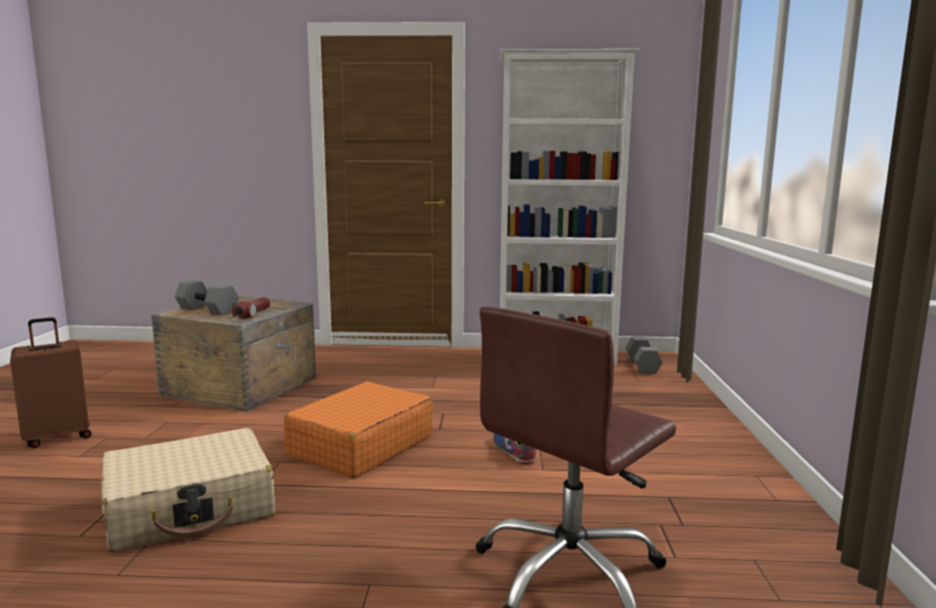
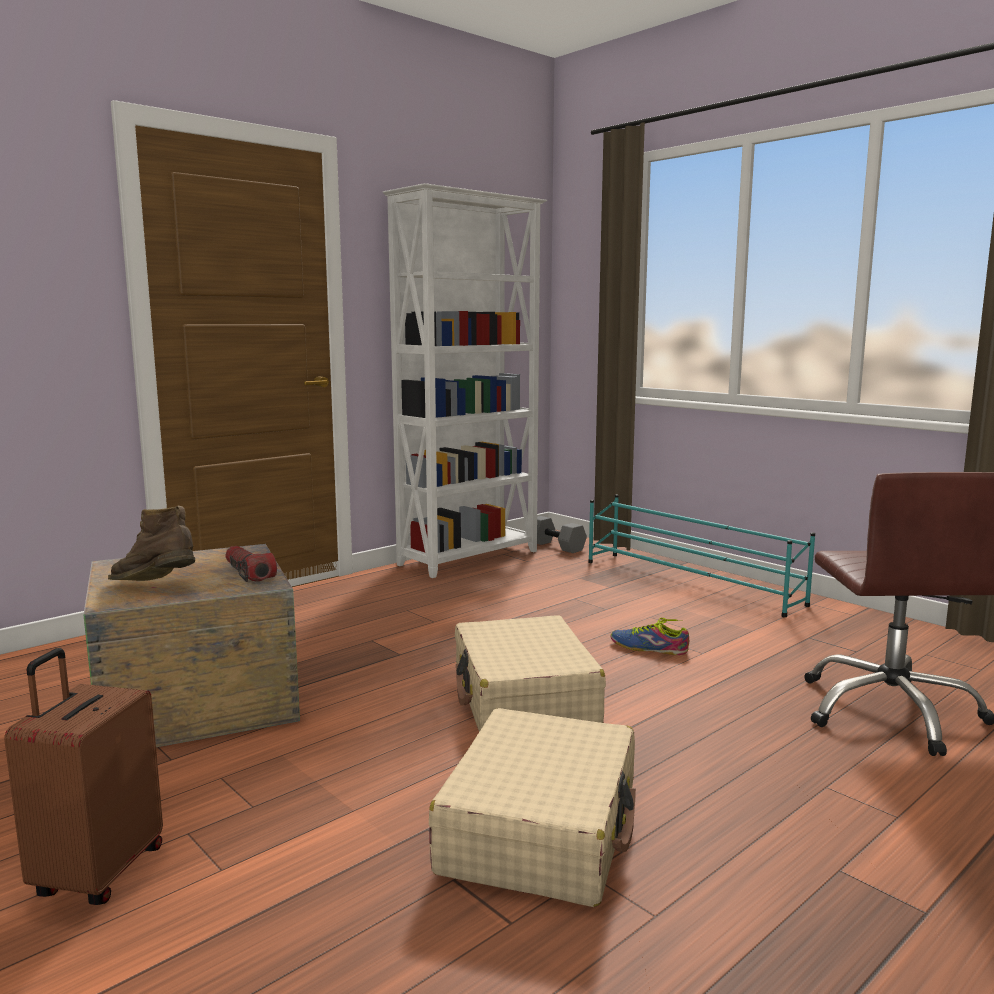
camera: 45 degrees left, 0 degrees up
grey dumbbell [175,280,239,316] -> brown boot [108,506,195,581]
orange suitcase [284,381,433,478] -> beige suitcase [455,615,606,732]
none -> turquoise shoe rack [588,494,815,617]

